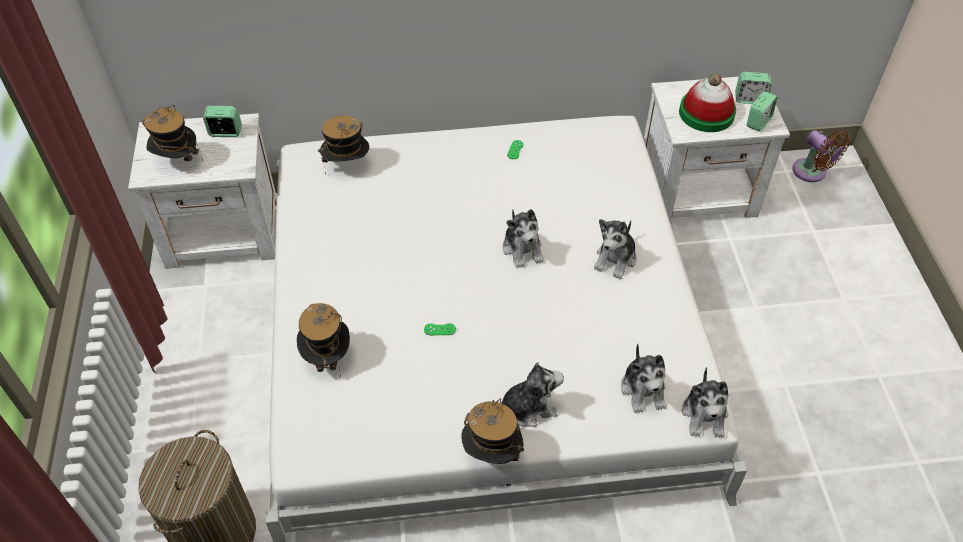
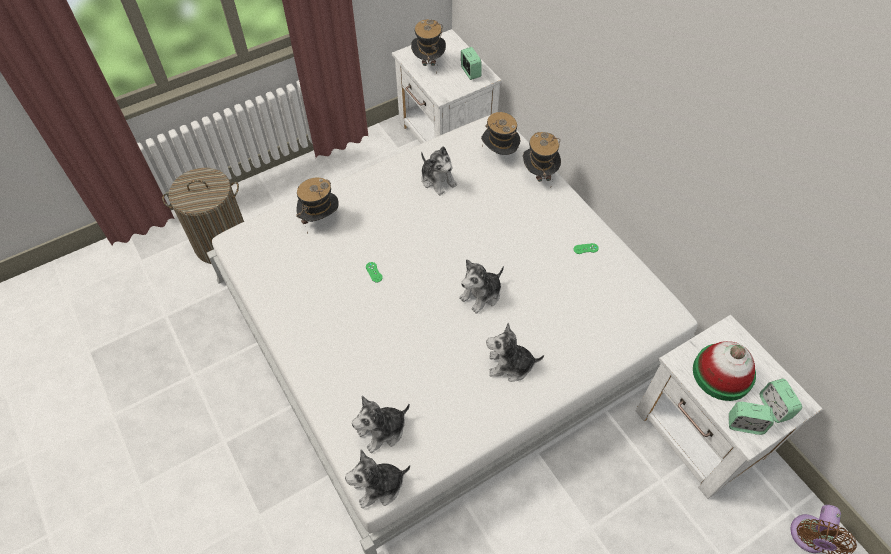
camera: 65 degrees right, 5 degrees up
hat [461,398,524,464] -> hat moved to [523,132,561,182]
plush toy [492,362,564,427] -> plush toy moved to [421,146,457,195]

